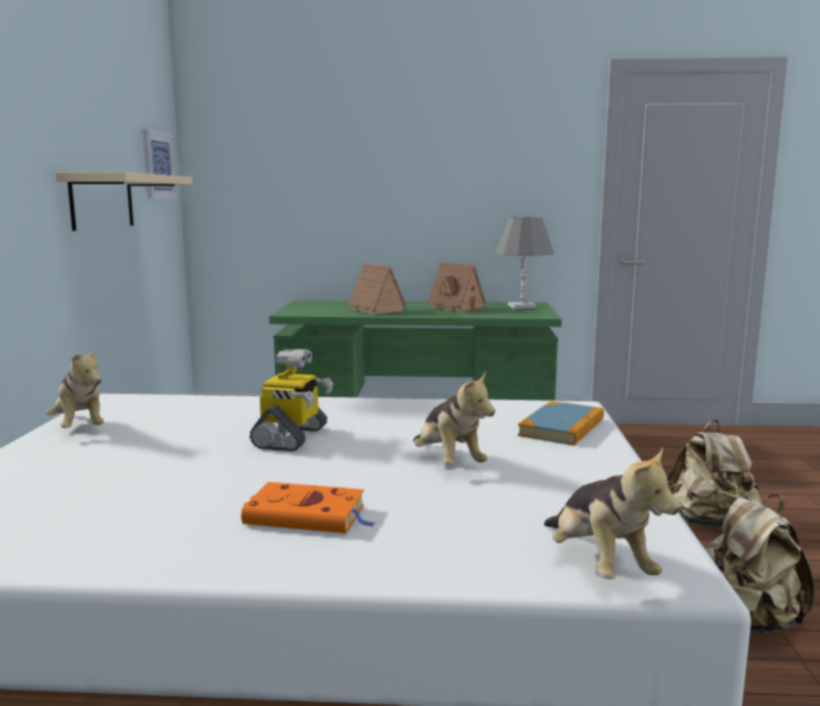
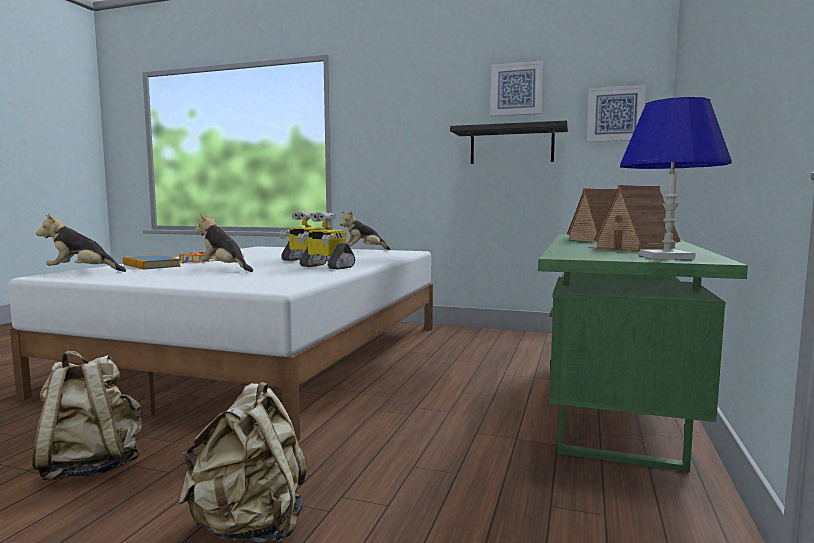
camera: 105 degrees right, 5 degrees down
beige shelf [56,172,192,231] -> black shelf [450,120,568,164]
plush toy [413,371,495,465] -> plush toy turned 45 degrees clockwise [195,212,253,272]
grey table lamp [496,217,554,309] -> blue table lamp [620,97,732,260]
book [518,401,604,446] -> book moved to [123,255,181,270]
none -> toy robot [297,212,355,270]
none -> picture [490,60,543,116]

